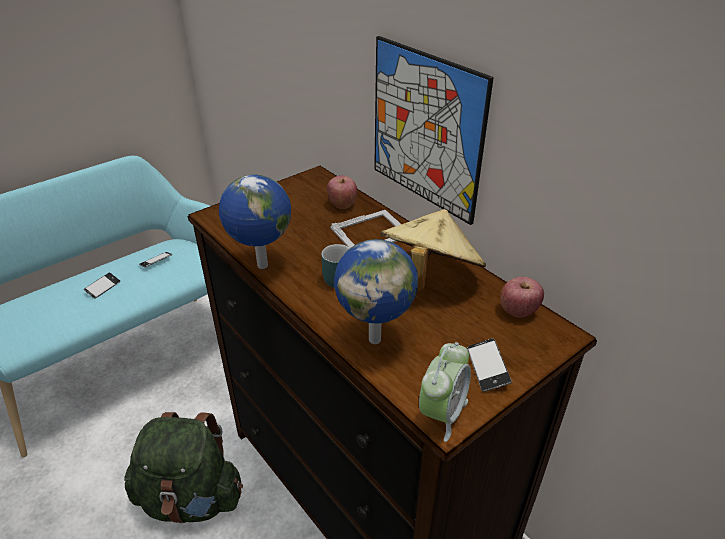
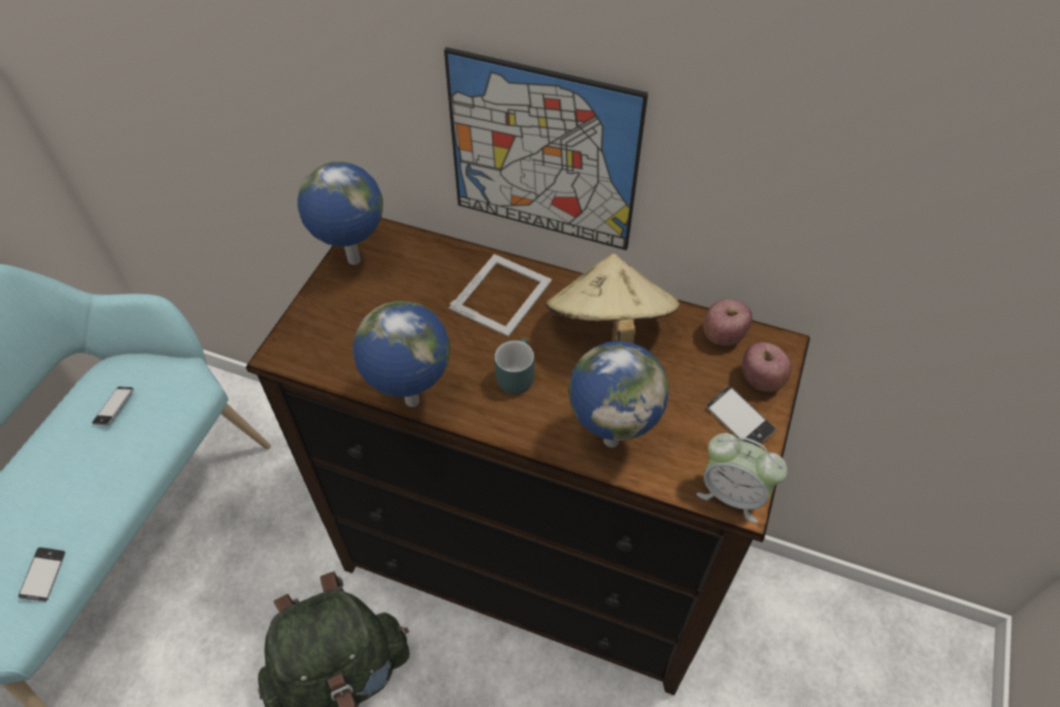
camera: 30 degrees left, 15 degrees up
phone [84,273,120,299] -> phone moved to [18,547,65,602]
apple [327,175,357,209] -> apple moved to [742,342,792,392]
alarm clock [419,342,471,442] -> alarm clock turned 120 degrees clockwise [697,433,787,523]
none -> globe [297,161,383,265]

